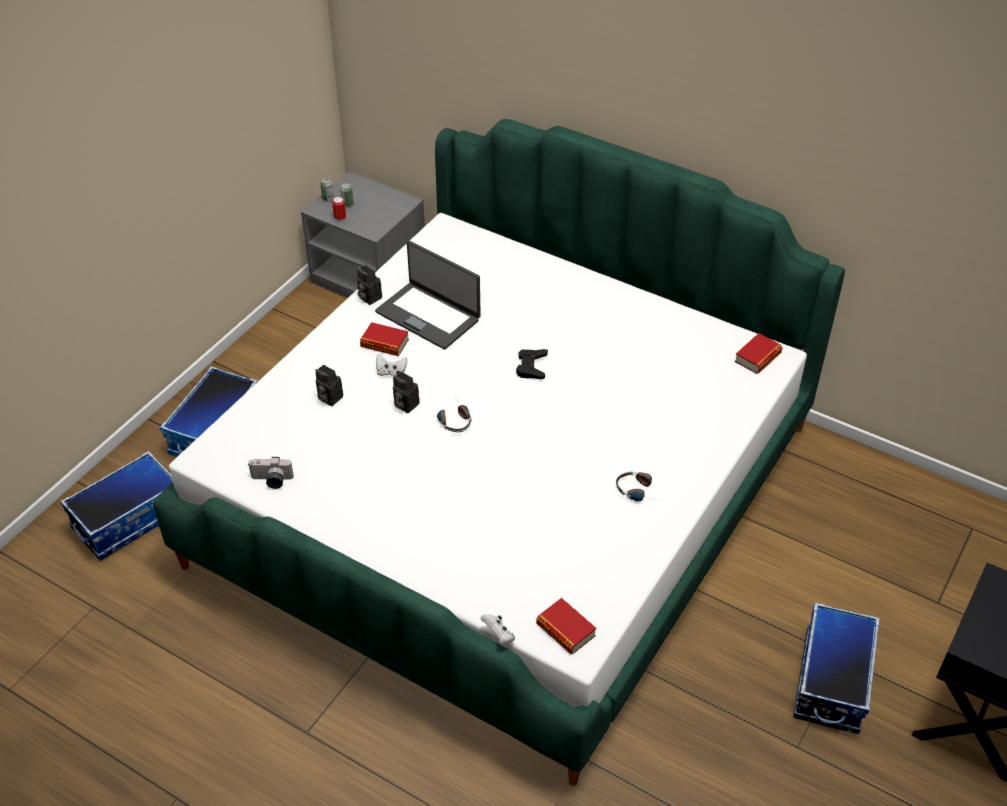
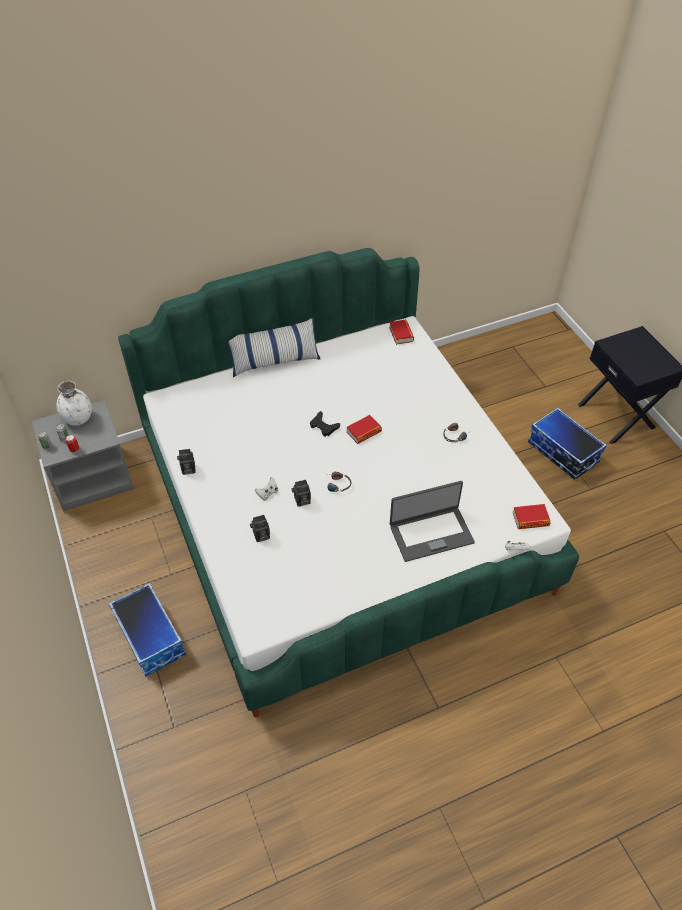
camera: 55 degrees left, 5 degrees up
storage box [60,451,173,561] -> none
camera [248,457,294,489] -> none
book [360,322,409,356] -> book moved to [346,415,382,444]
laptop [375,241,481,350] -> laptop moved to [390,481,475,562]
none -> white vase [57,381,92,426]
none -> pillow [228,317,320,377]

